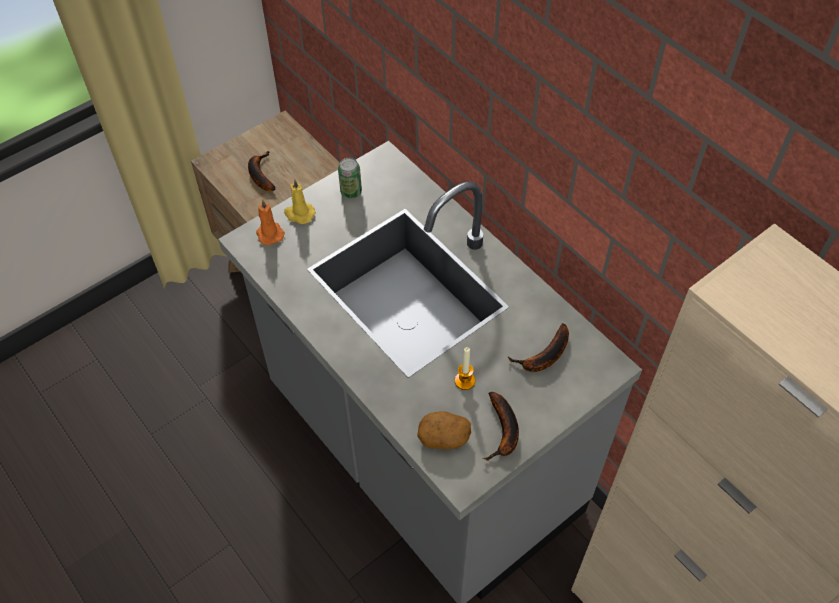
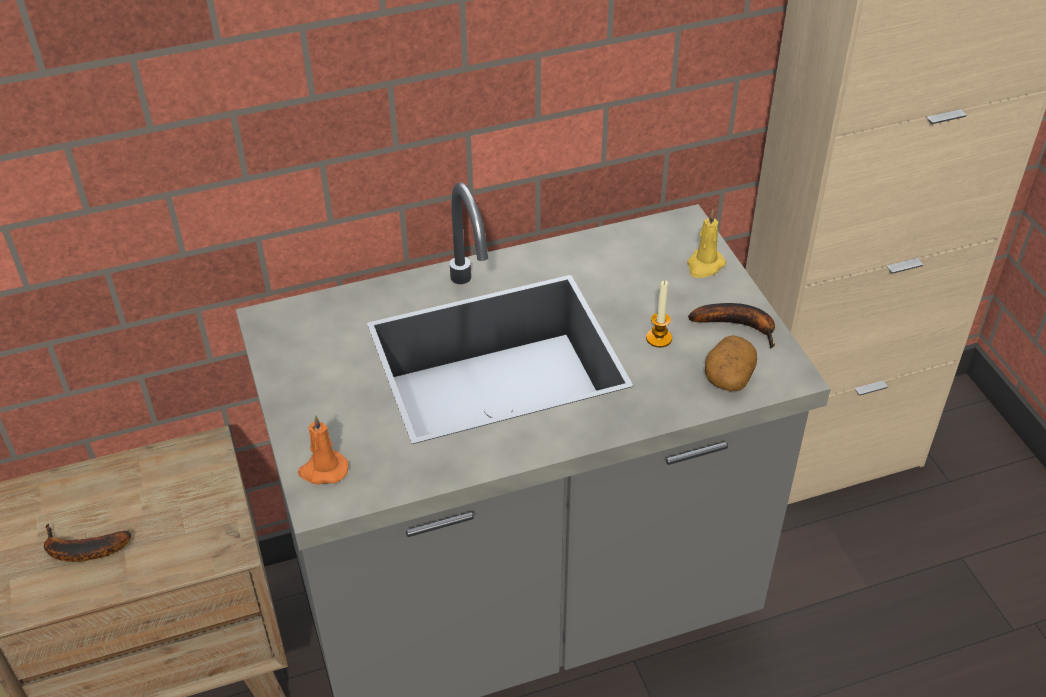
camera: 70 degrees left, 10 degrees down
yellow candle [284,179,316,224] -> yellow candle moved to [687,210,726,278]
can [338,158,362,199] -> none
banana [507,323,569,372] -> none

